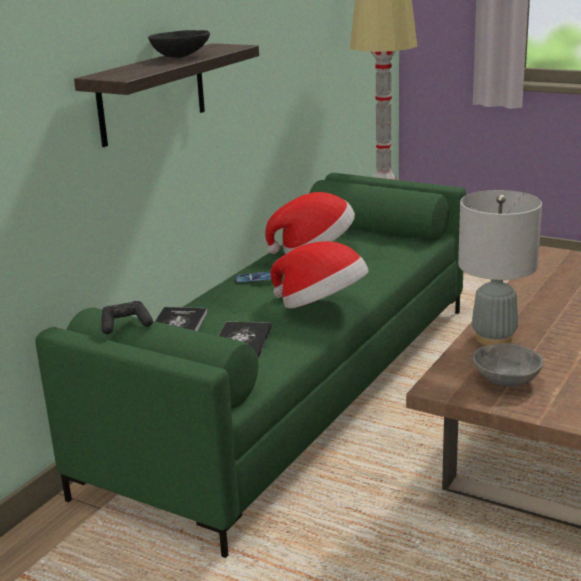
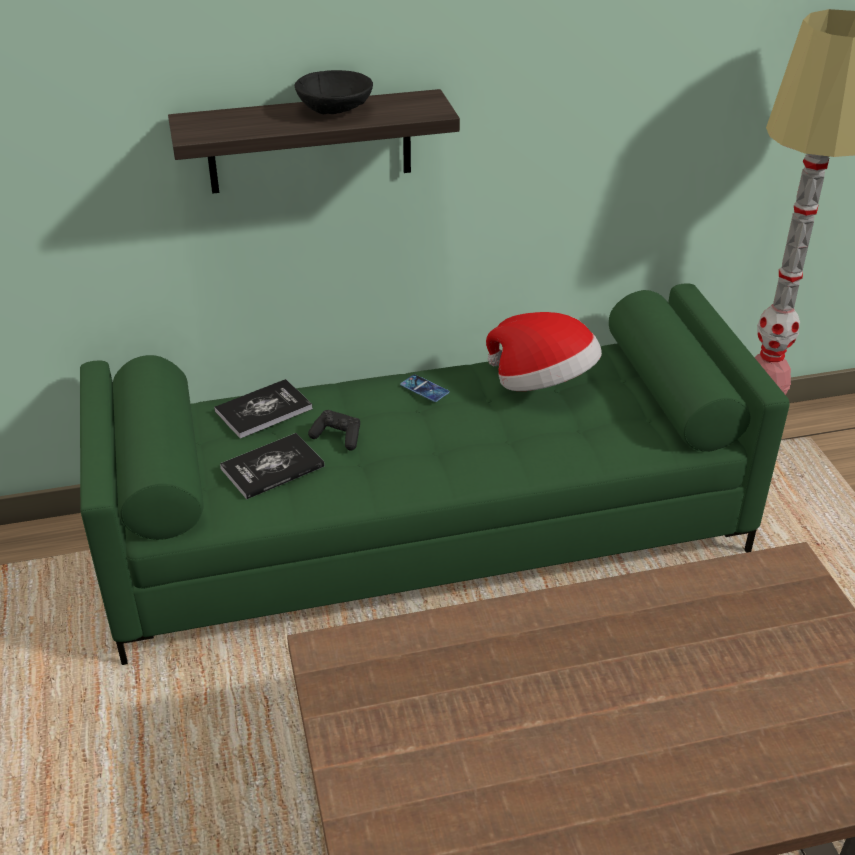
camera: 45 degrees right, 15 degrees up
black game controller [101,301,153,334] -> black game controller moved to [308,410,360,451]
hat [270,241,369,309] -> none
grey table lamp [458,190,542,346] -> none
grey bowl [473,343,543,386] -> none

